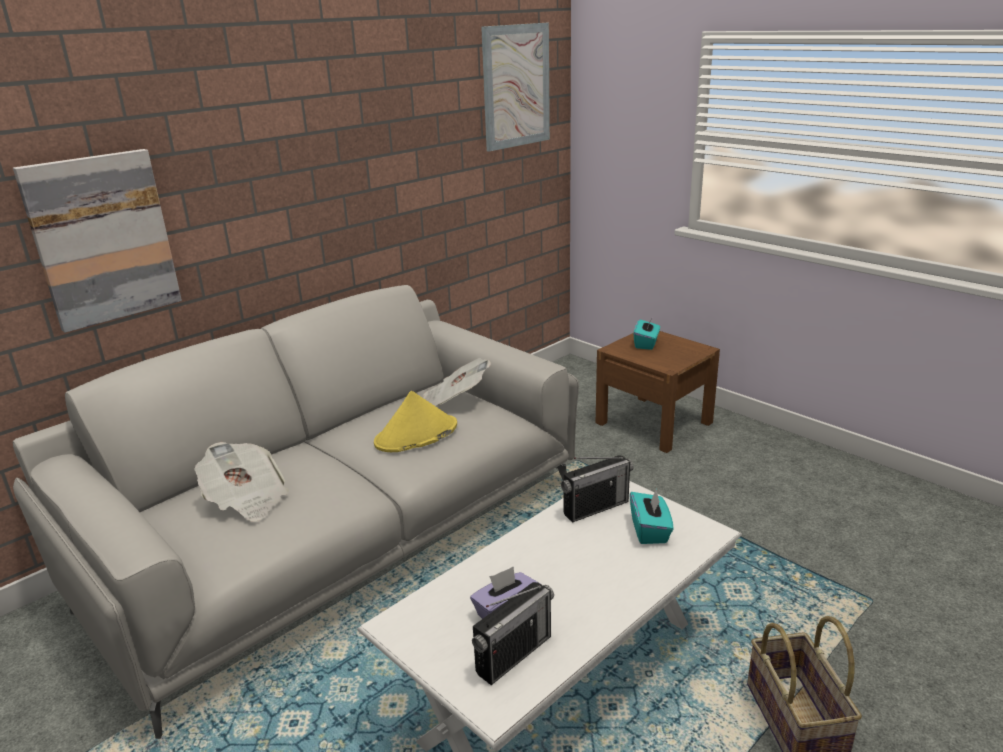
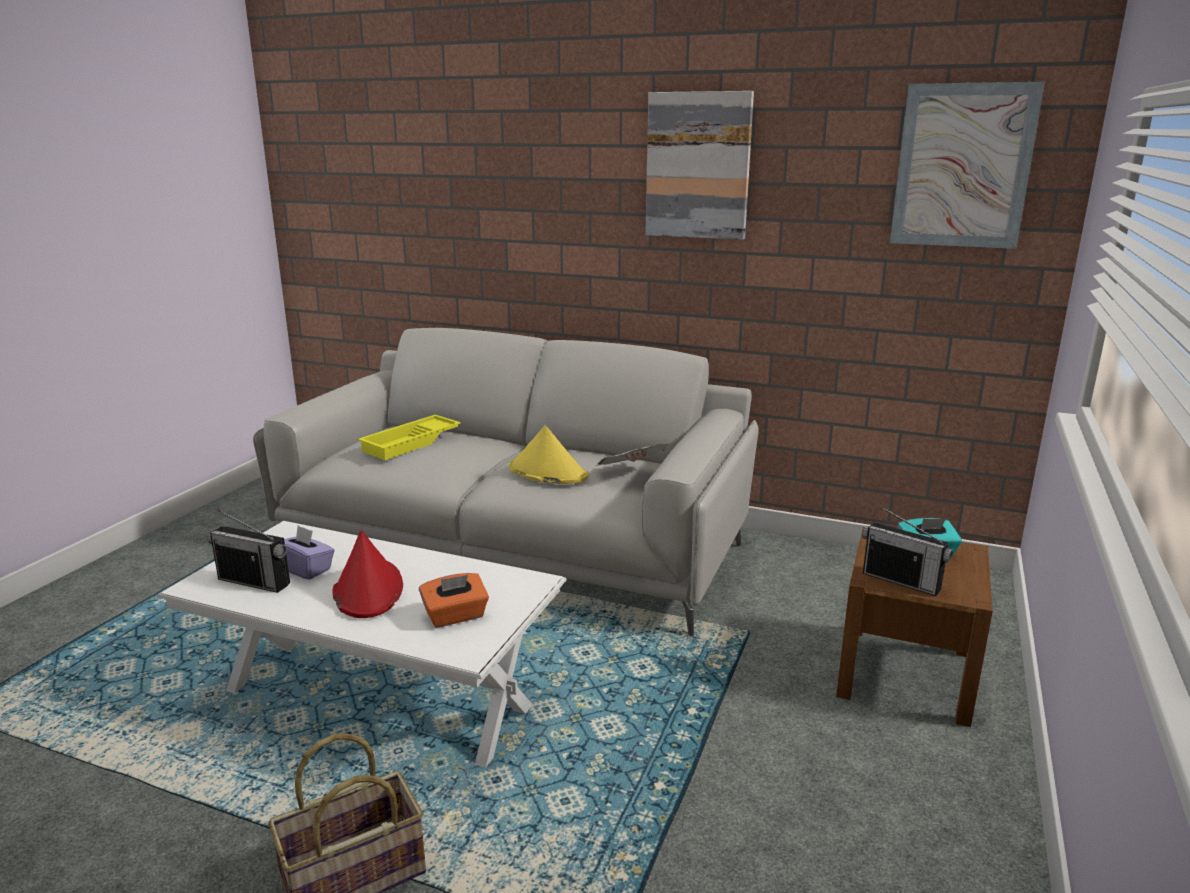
camera: 65 degrees right, 5 degrees down
picture [13,149,182,333] -> picture moved to [645,91,754,240]
newspaper [194,442,289,522] -> yellow tray [358,415,461,460]
radio [561,455,634,523] -> radio moved to [862,506,953,596]
turquoise tissue box [630,489,673,544] -> orange tissue box [419,573,489,628]
none -> red hat [332,530,403,618]

